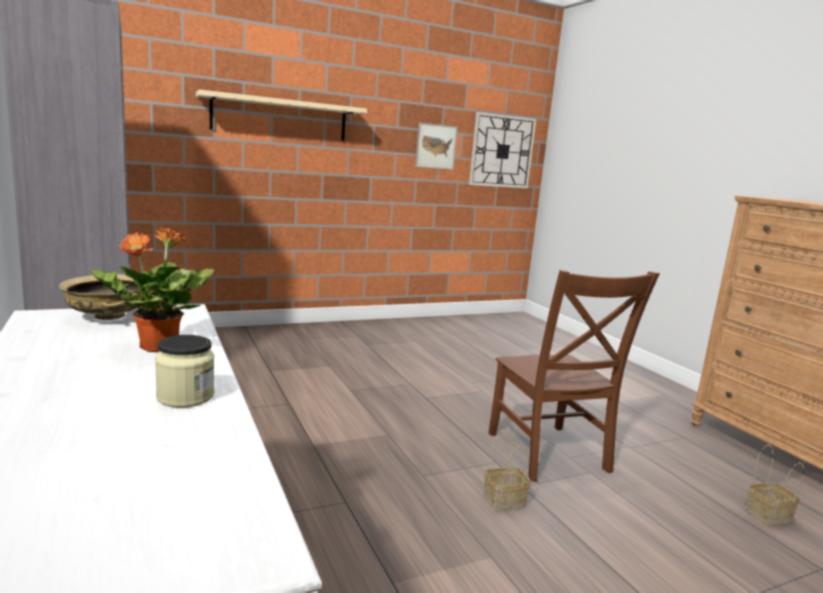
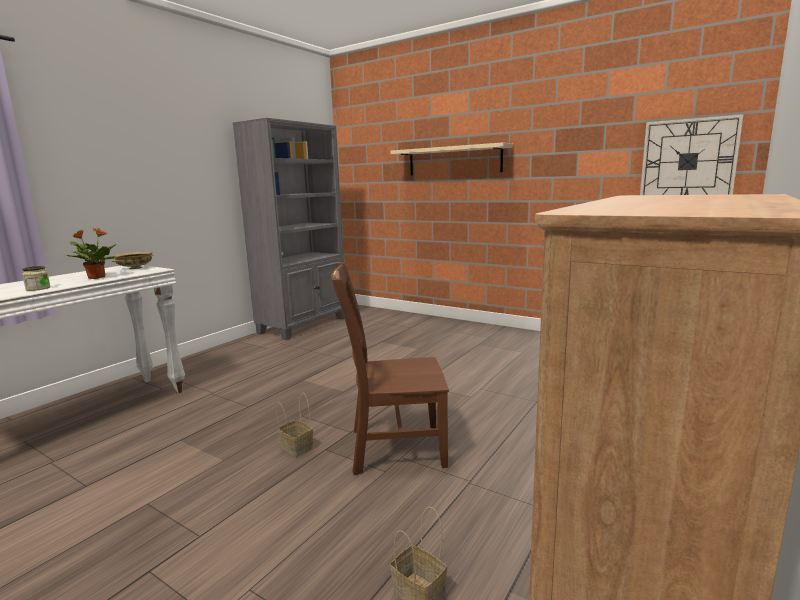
camera: 60 degrees right, 0 degrees up
picture [415,123,458,170] -> none
brown chair [488,270,660,482] -> brown chair turned 45 degrees clockwise [331,262,449,475]

